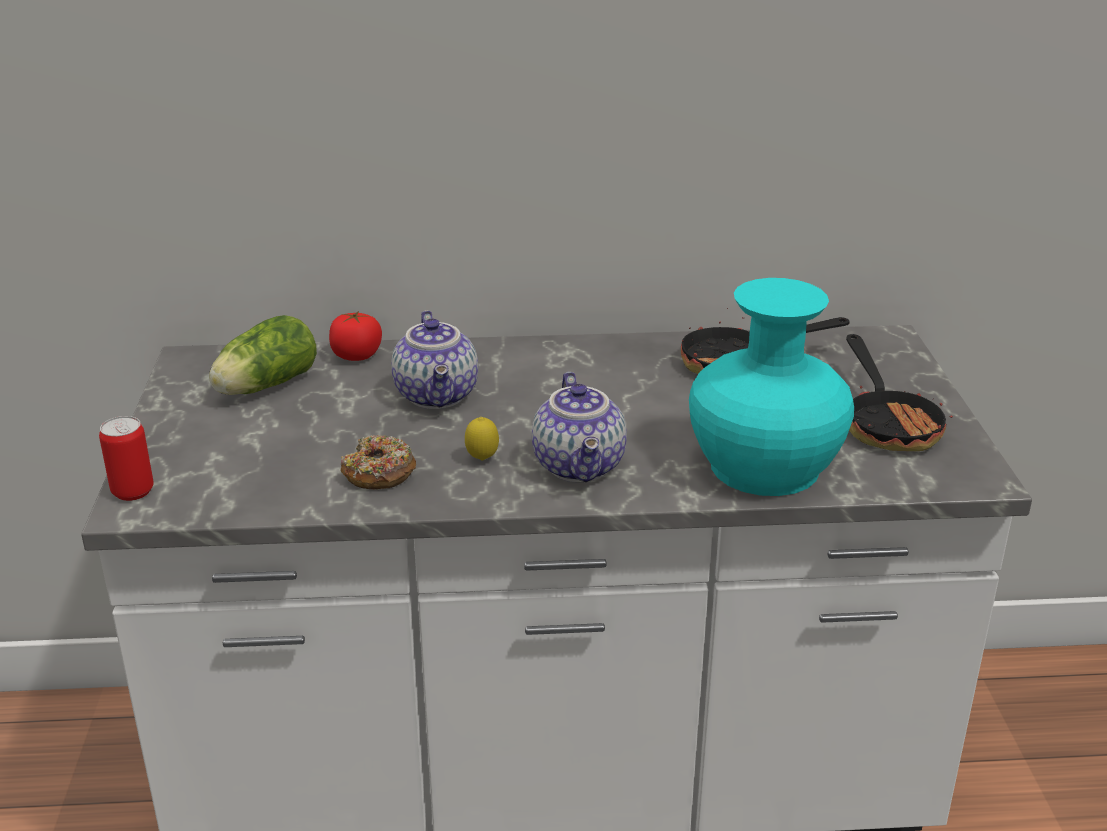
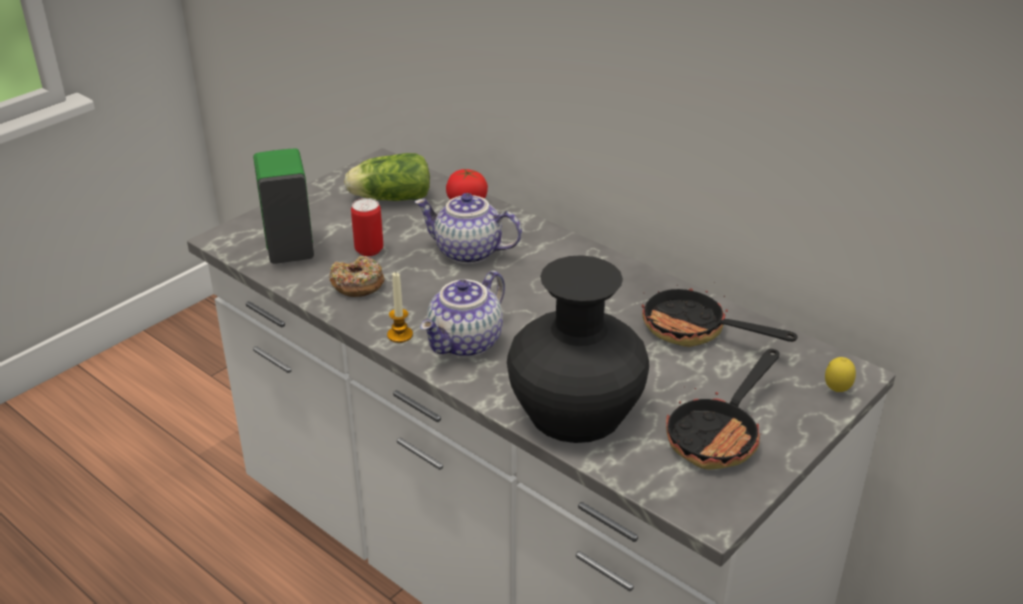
camera: 45 degrees right, 5 degrees up
can [99,416,153,501] -> can moved to [351,198,383,256]
teapot [391,310,478,409] -> teapot turned 75 degrees clockwise [414,193,522,264]
lemon [465,417,499,461] -> lemon moved to [825,357,856,392]
turquoise vase [689,278,854,496] -> black vase [507,255,649,443]
none -> green soap dispenser [253,148,314,264]
none -> candle [387,272,413,343]

